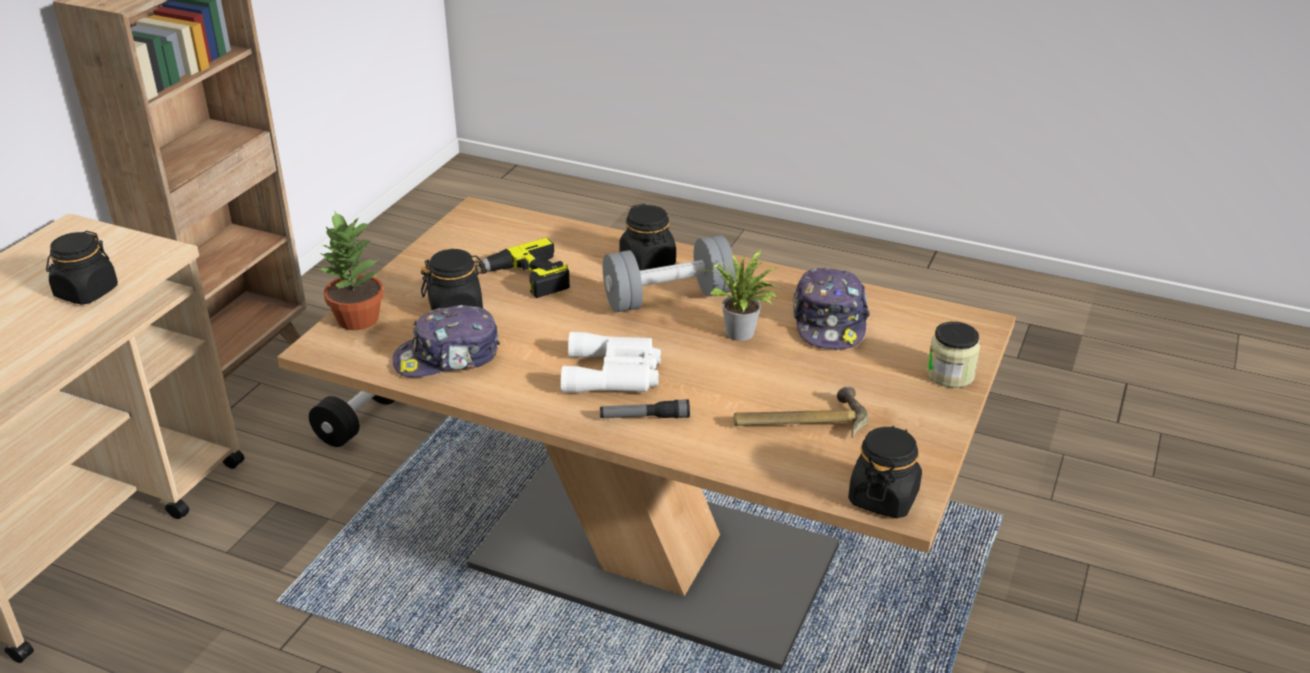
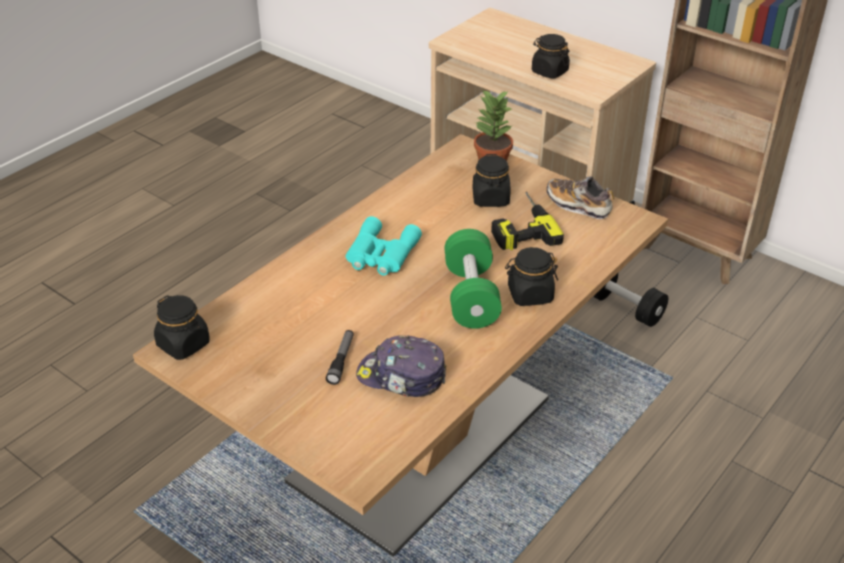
camera: 105 degrees right, 5 degrees up
cap [392,305,500,377] -> none
white binoculars [561,332,661,393] -> turquoise binoculars [346,216,422,276]
flashlight [600,399,690,418] -> flashlight moved to [326,330,354,385]
grey dumbbell [603,235,736,312] -> green dumbbell [444,229,502,329]
potted plant [699,249,780,341] -> none
hammer [734,386,868,438] -> none
jar [927,321,980,388] -> none
none -> shoe [547,176,614,219]

